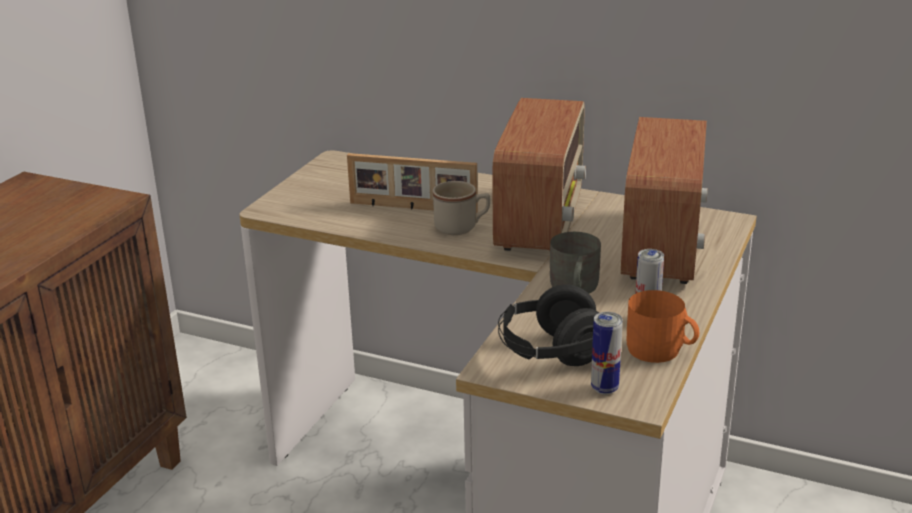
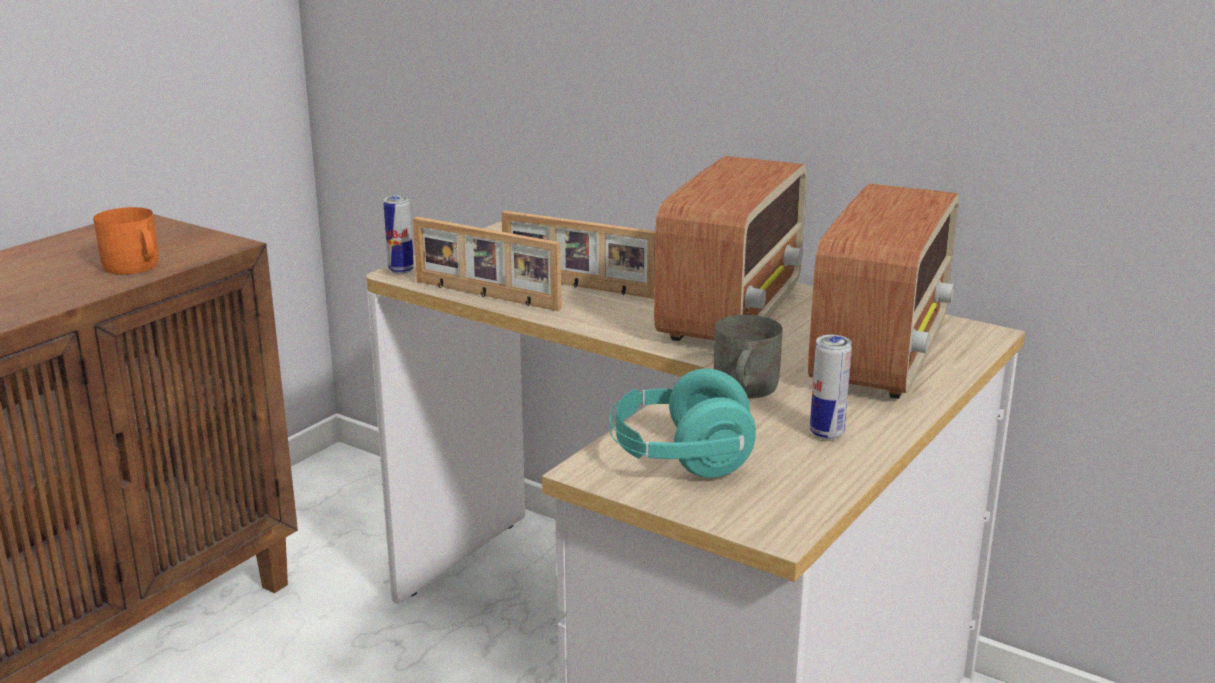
camera: 10 degrees right, 5 degrees down
beige mug [433,181,490,235] -> none
black headphones [498,284,599,366] -> turquoise headphones [609,369,756,478]
can [591,312,623,394] -> can moved to [383,196,414,274]
orange mug [627,290,699,363] -> orange mug moved to [93,207,159,274]
none -> picture frame [413,217,561,311]

